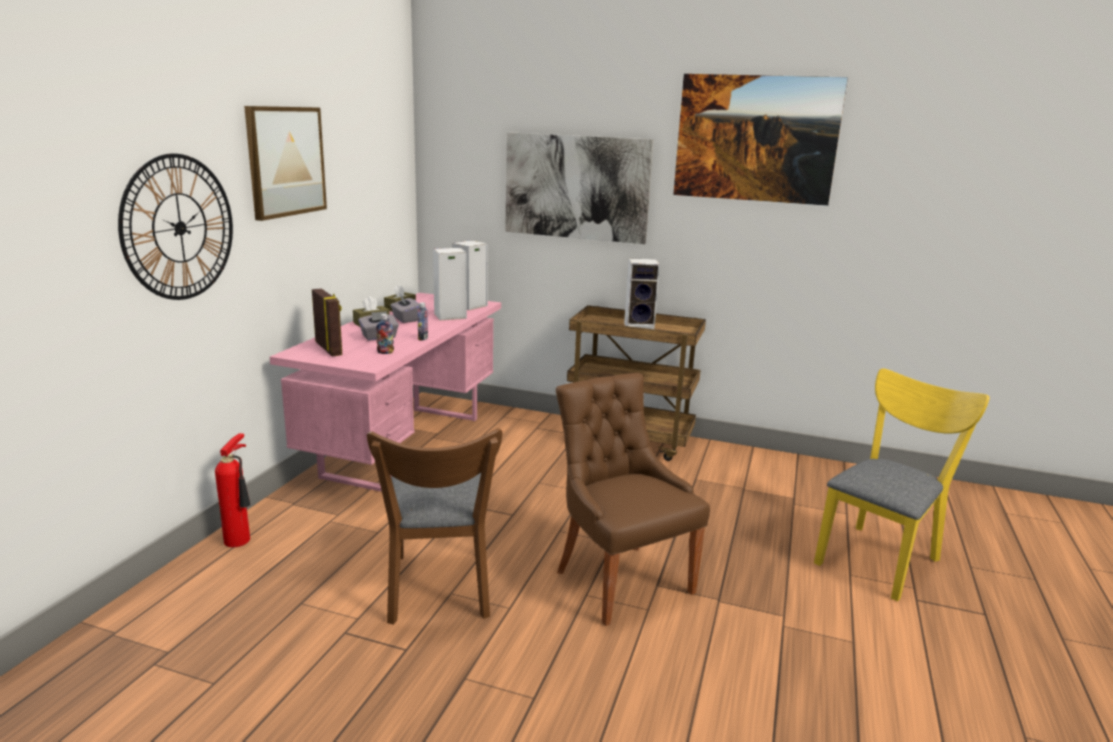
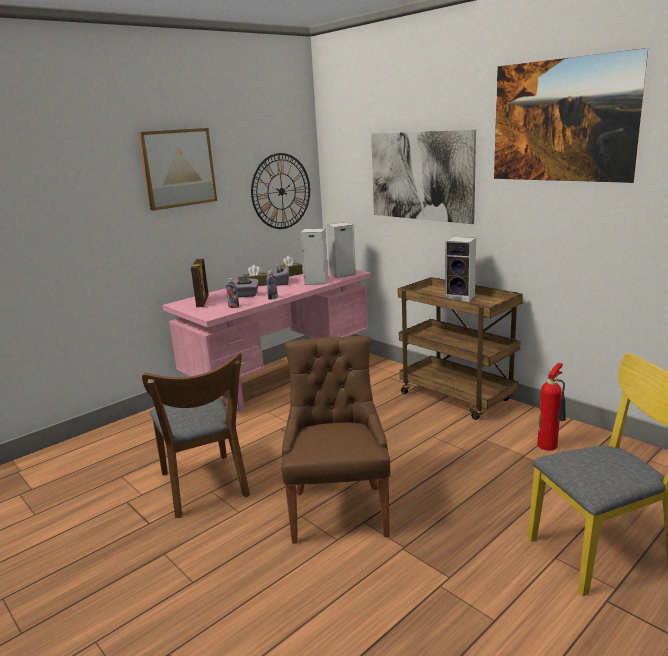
camera: 30 degrees right, 0 degrees up
wall clock [118,154,233,300] -> wall clock moved to [251,153,310,229]
fire extinguisher [215,433,250,547] -> fire extinguisher moved to [537,363,566,451]
brown chair [367,428,502,625] -> brown chair turned 45 degrees counterclockwise [142,353,250,518]

